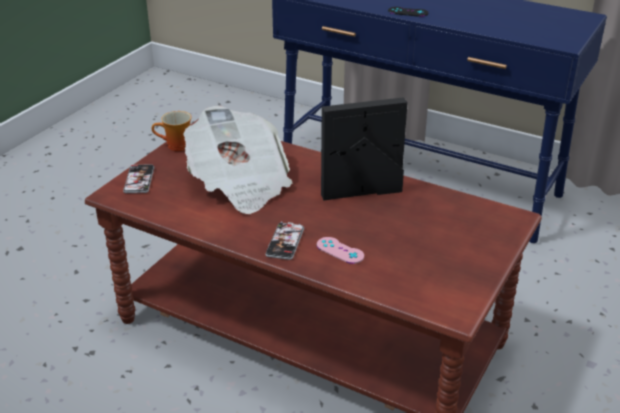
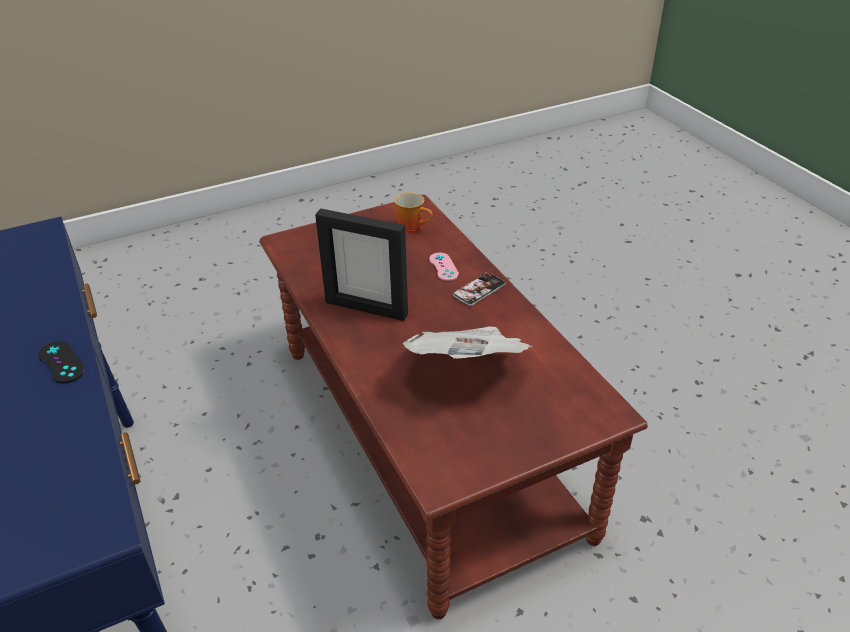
camera: 145 degrees left, 5 degrees up
phone [123,165,154,193] -> none
mug [151,111,191,151] -> mug moved to [394,192,433,234]

